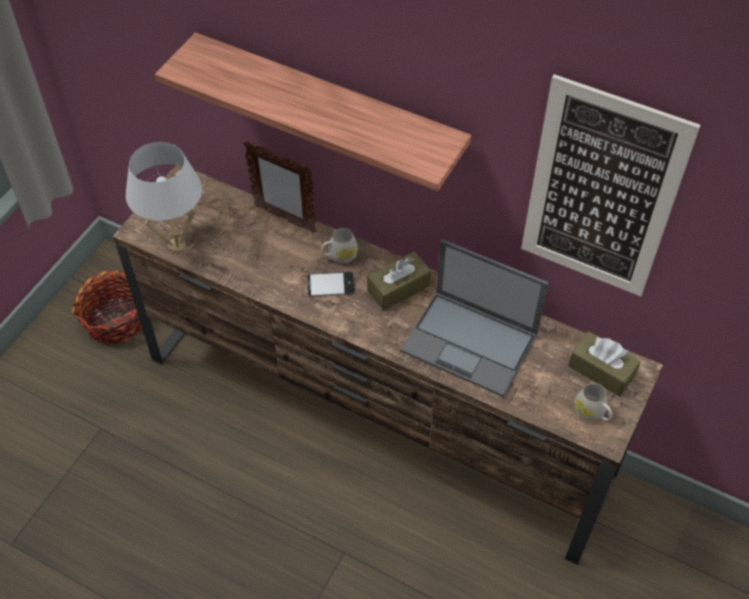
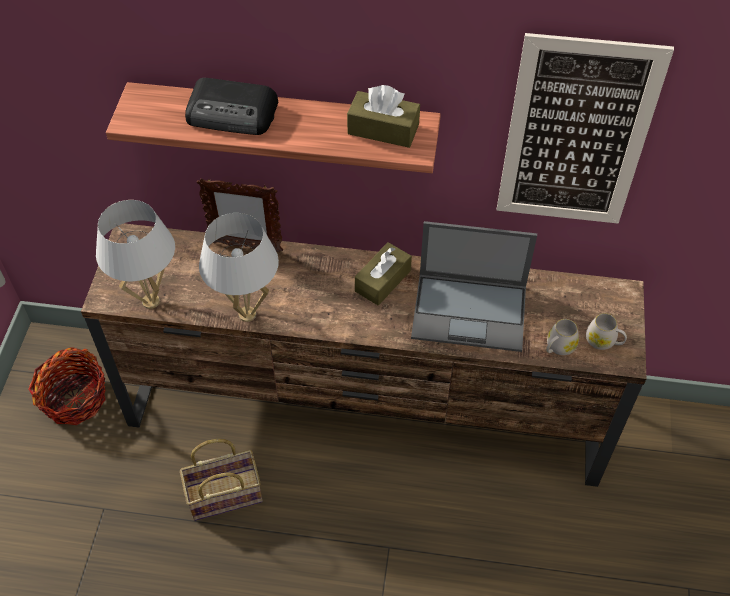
camera: 20 degrees left, 0 degrees up
phone [307,272,354,296] -> none
white mug [321,228,358,263] -> white mug moved to [546,319,579,355]
brown tissue box [568,331,641,397] -> brown tissue box moved to [347,85,420,148]
none -> basket [180,439,263,521]
none -> radio [185,78,278,135]
none -> white table lamp [199,213,279,322]

